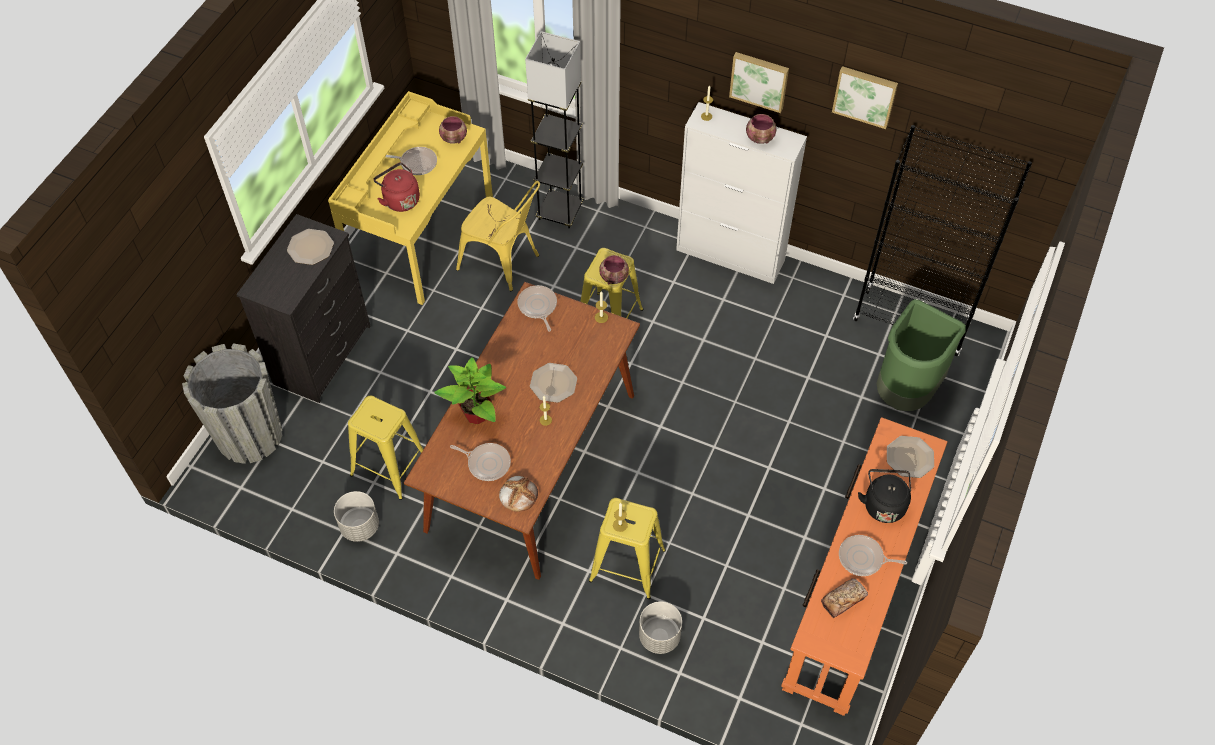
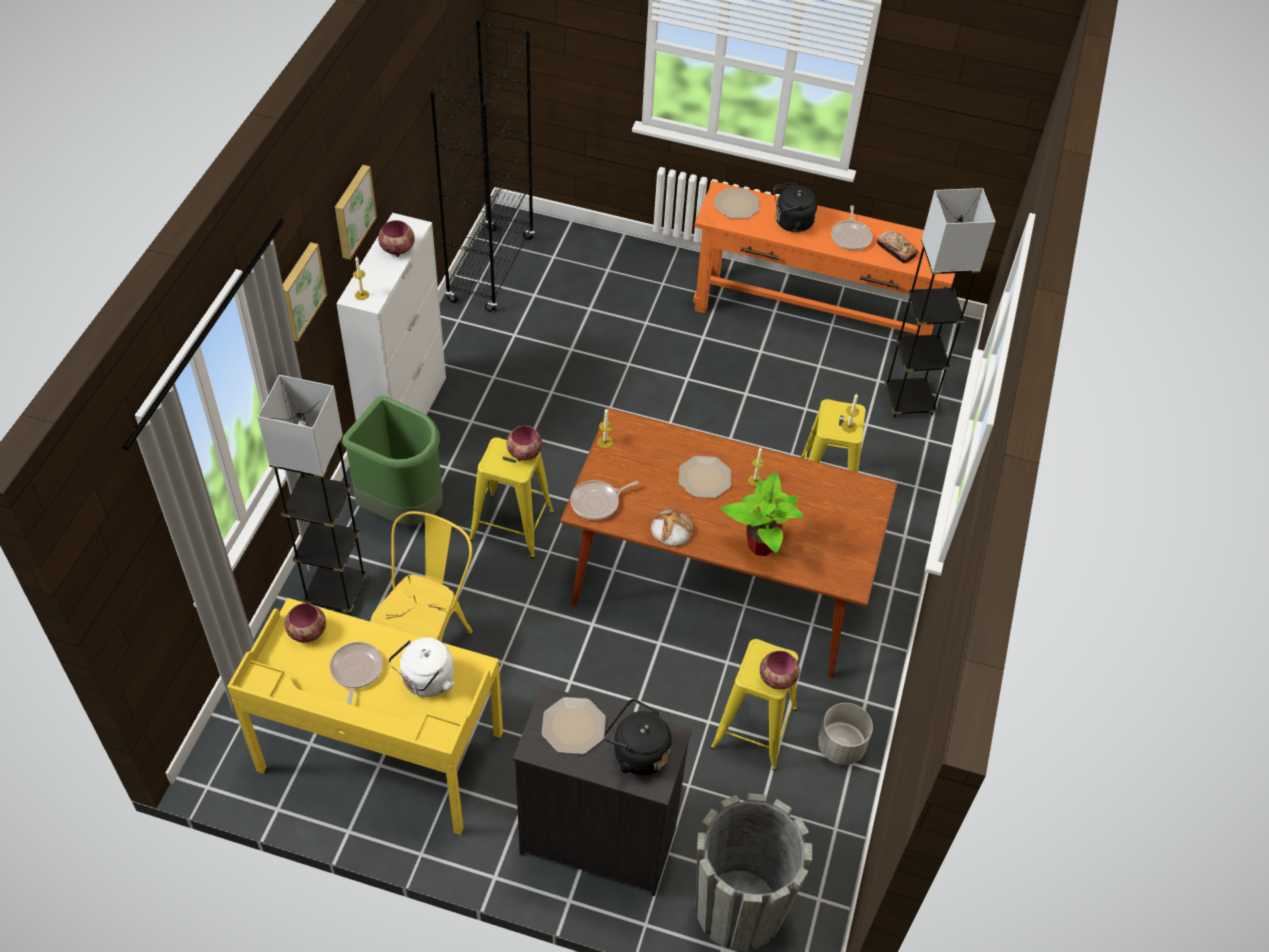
camera: 100 degrees left, 5 degrees down
red kettle [373,162,420,212] -> white kettle [388,637,454,697]
frying pan [450,443,511,481] -> none
bread [499,476,538,512] -> bread moved to [650,509,693,547]
grey planter [639,601,682,654] -> none
picture [832,66,898,129] -> picture moved to [283,242,327,342]
green trash can [877,299,966,411] -> green trash can moved to [342,396,443,525]
none -> black kettle [604,699,672,776]
none -> bowl [760,650,800,690]
none -> grey floor lamp [884,188,996,417]

